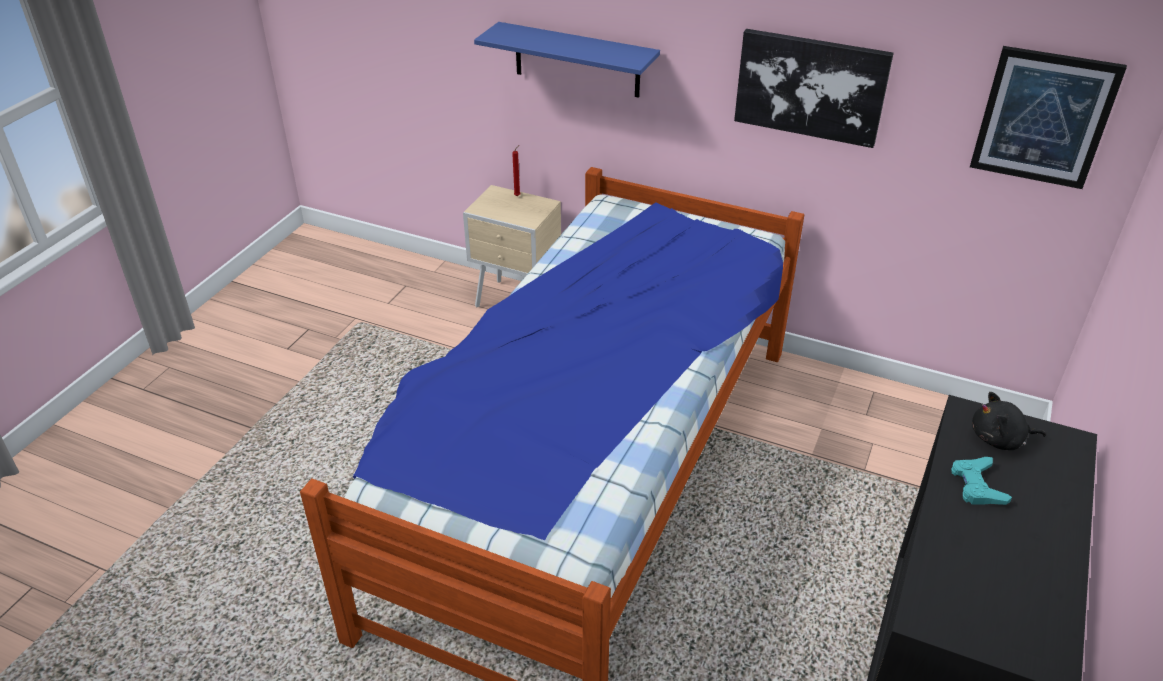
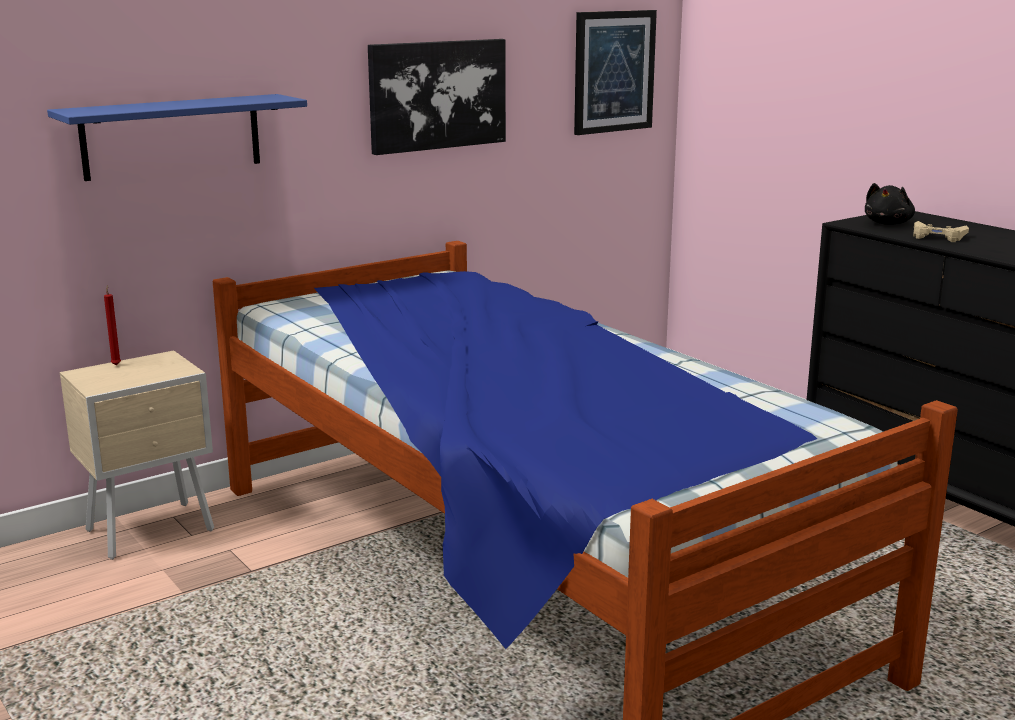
camera: 60 degrees left, 20 degrees down
turquoise game controller [951,457,1012,505] -> beige game controller [913,221,969,242]

